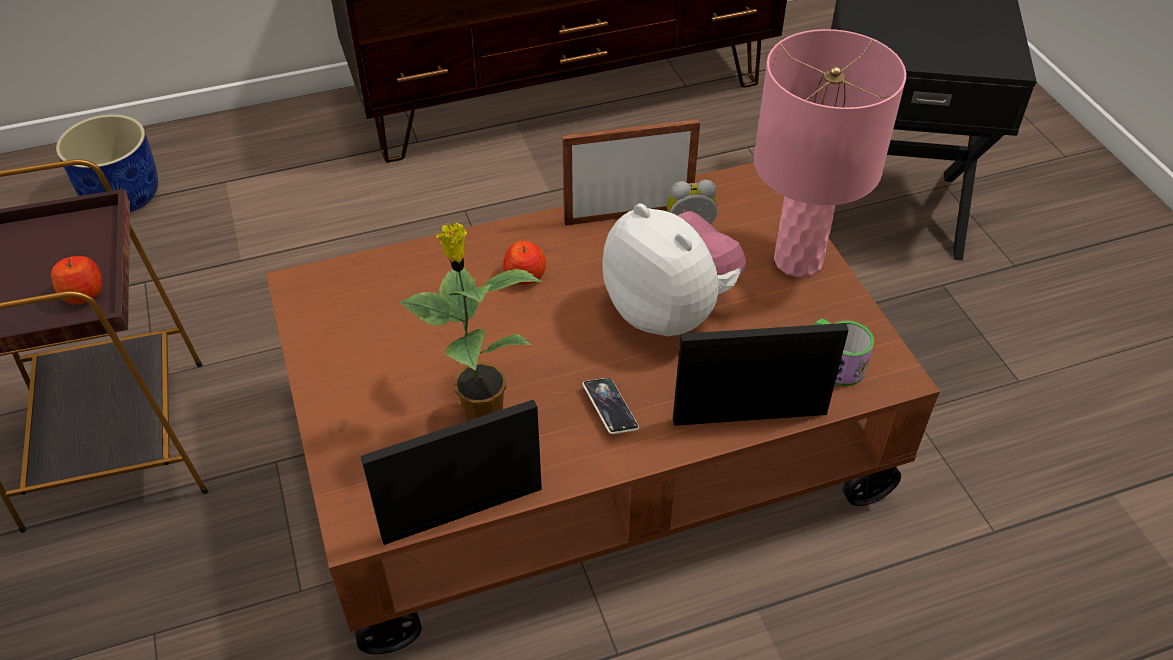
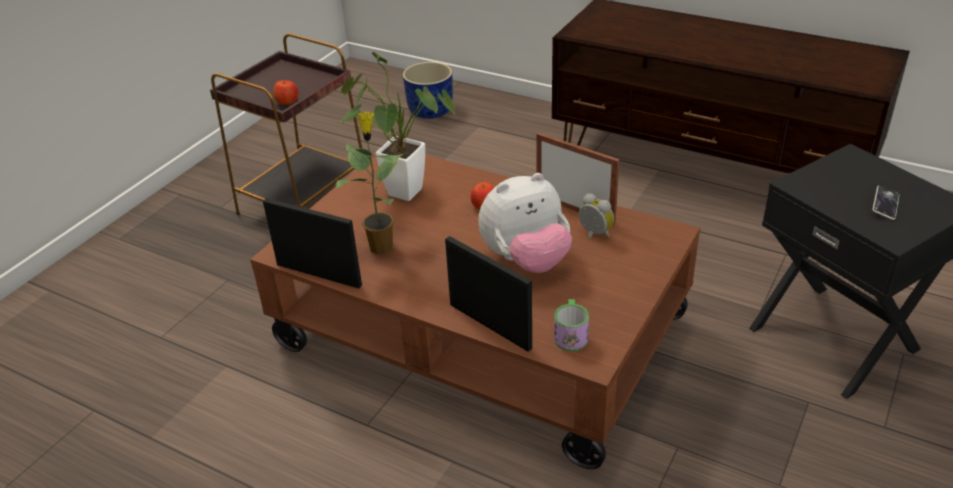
camera: 50 degrees right, 10 degrees down
phone [582,378,639,434] -> phone moved to [873,185,899,220]
plush toy [602,203,746,336] -> plush toy turned 60 degrees clockwise [479,173,572,273]
pink table lamp [753,29,906,277] -> none
none -> potted plant [339,52,455,201]

